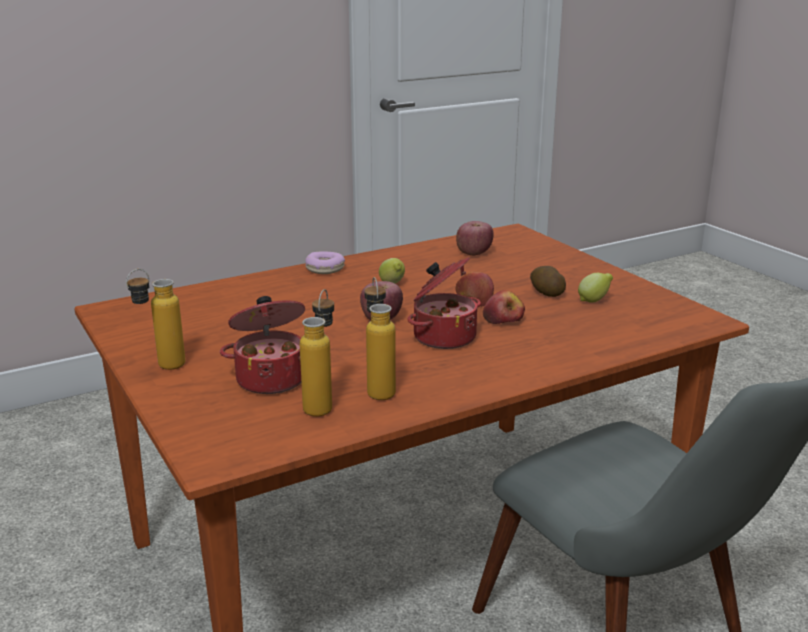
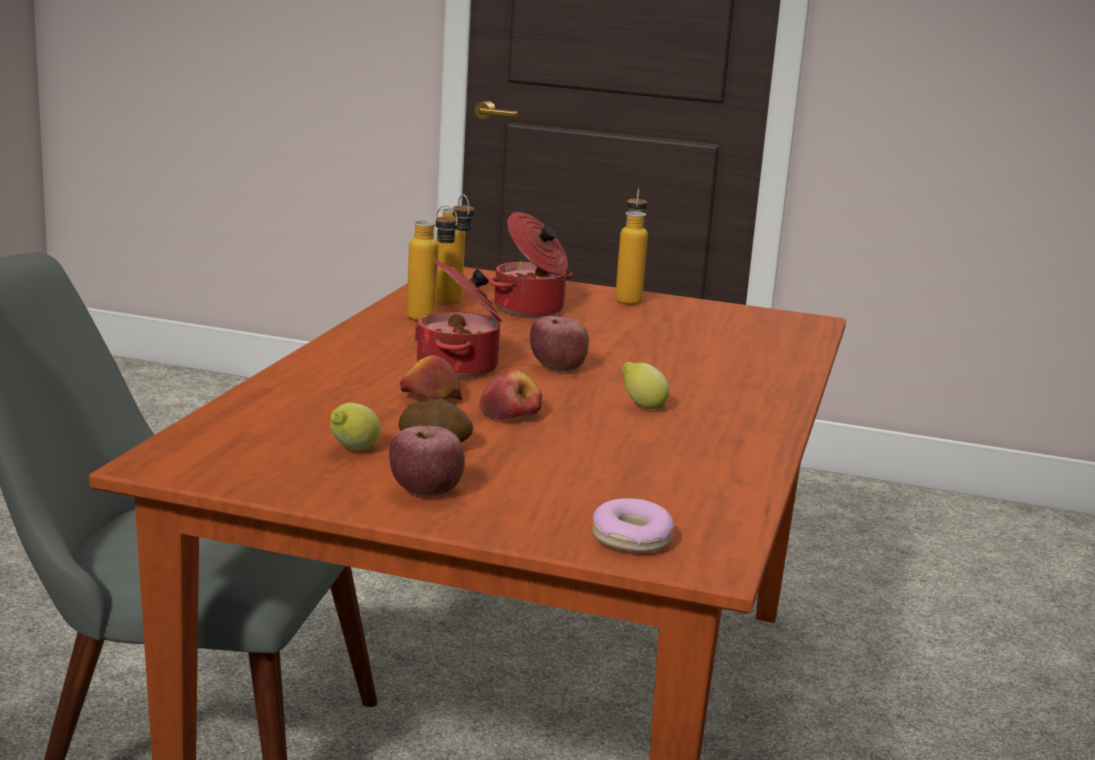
camera: 135 degrees right, 5 degrees down
donut [305,251,345,274] -> donut moved to [593,498,674,553]
apple [456,221,494,256] -> apple moved to [389,426,465,497]

